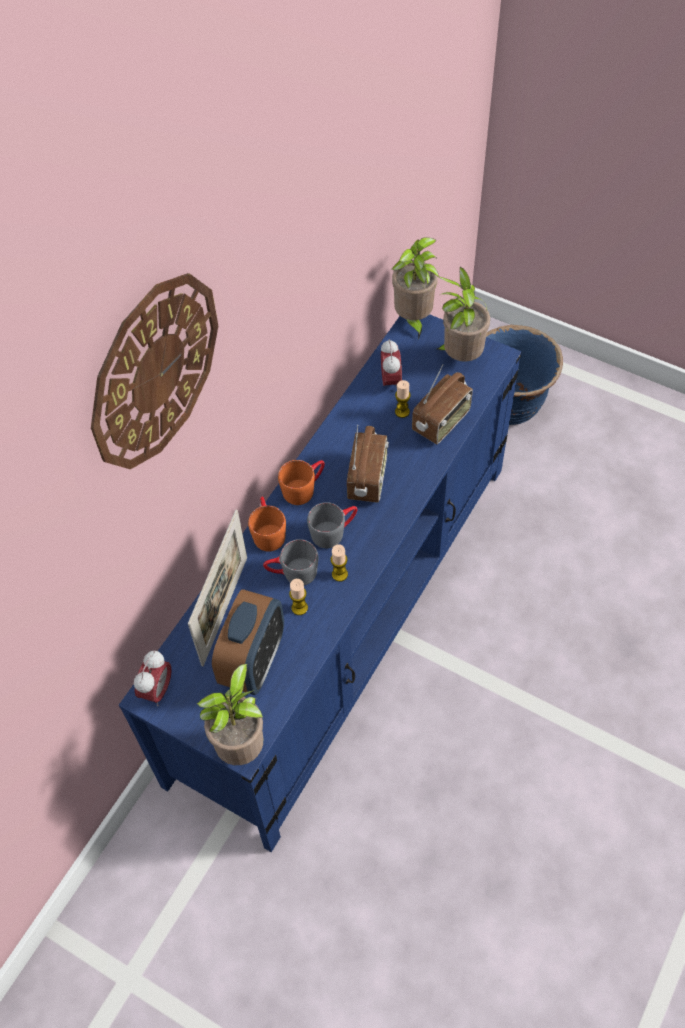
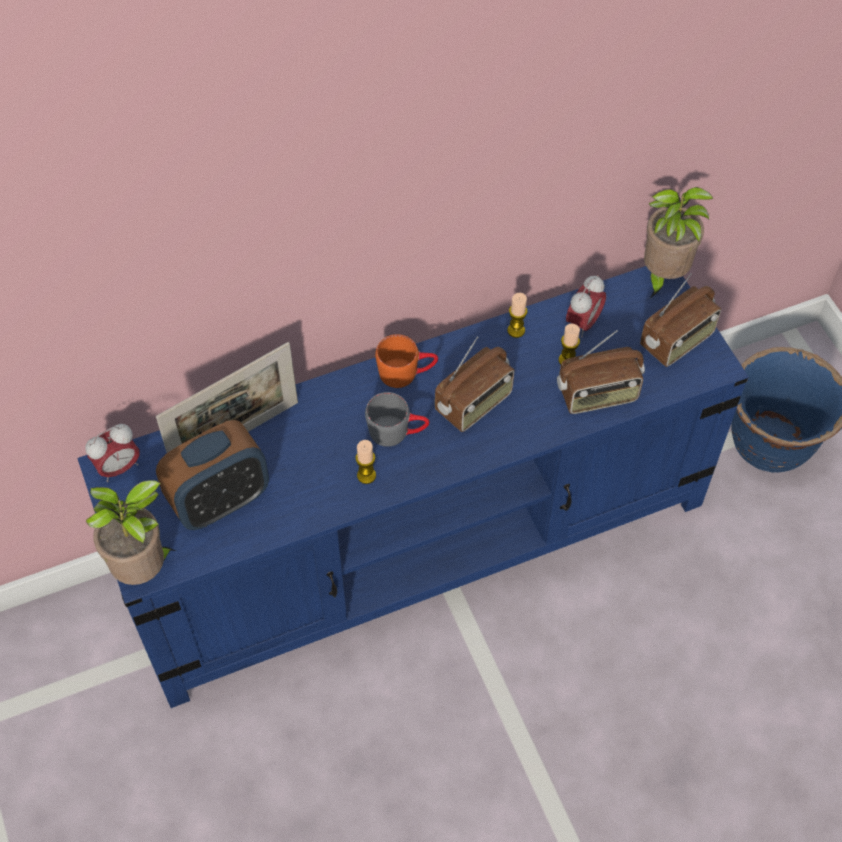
camera: 35 degrees right, 0 degrees up
wall clock [91,273,218,469] -> none
orange mug [248,496,286,552] -> none
grey mug [263,539,318,585] -> none
candle [289,579,308,615] -> candle moved to [507,293,528,338]
potted plant [437,267,490,362] -> radio [640,273,721,367]

